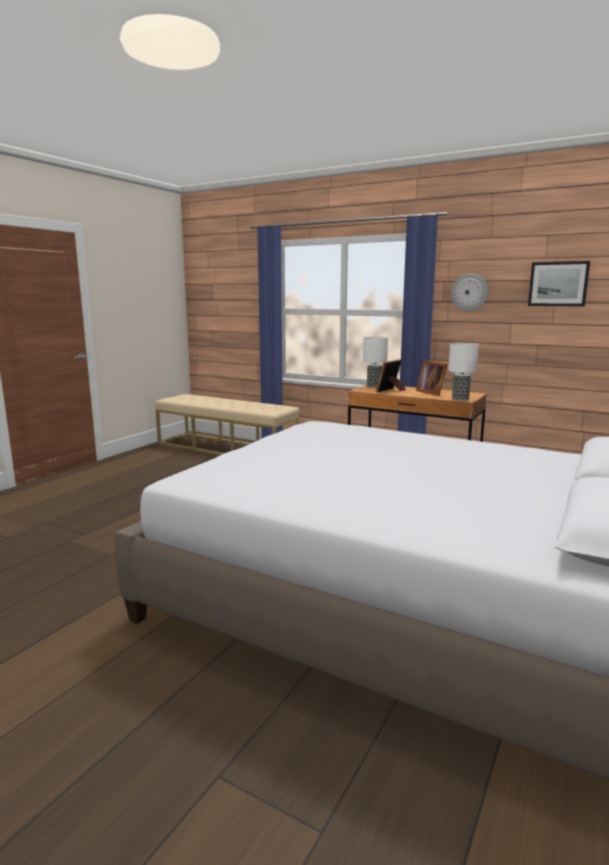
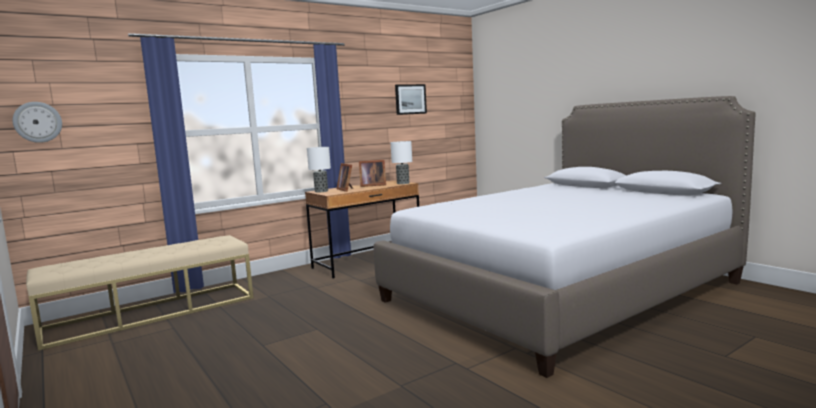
camera: 65 degrees left, 5 degrees down
wall clock [451,274,488,311] -> wall clock moved to [13,102,62,143]

